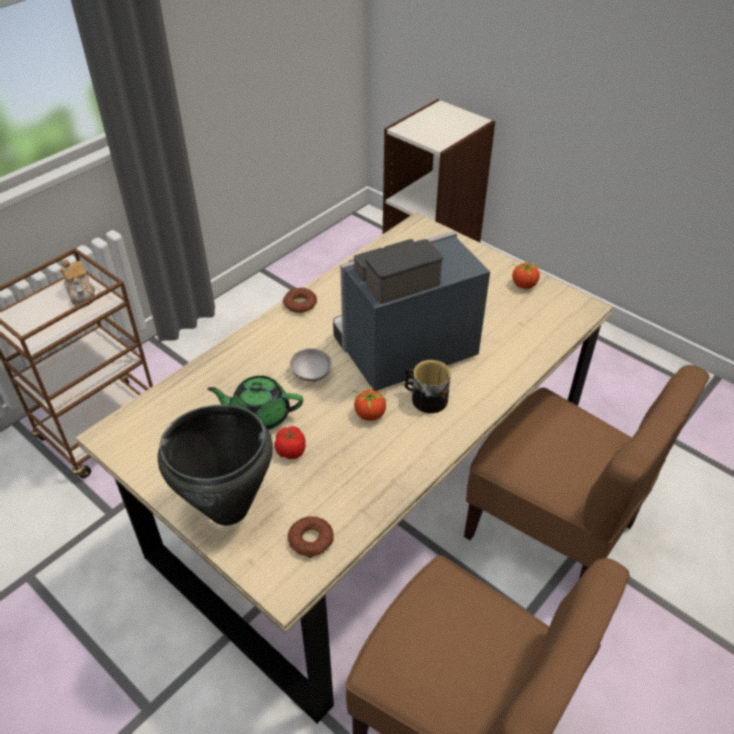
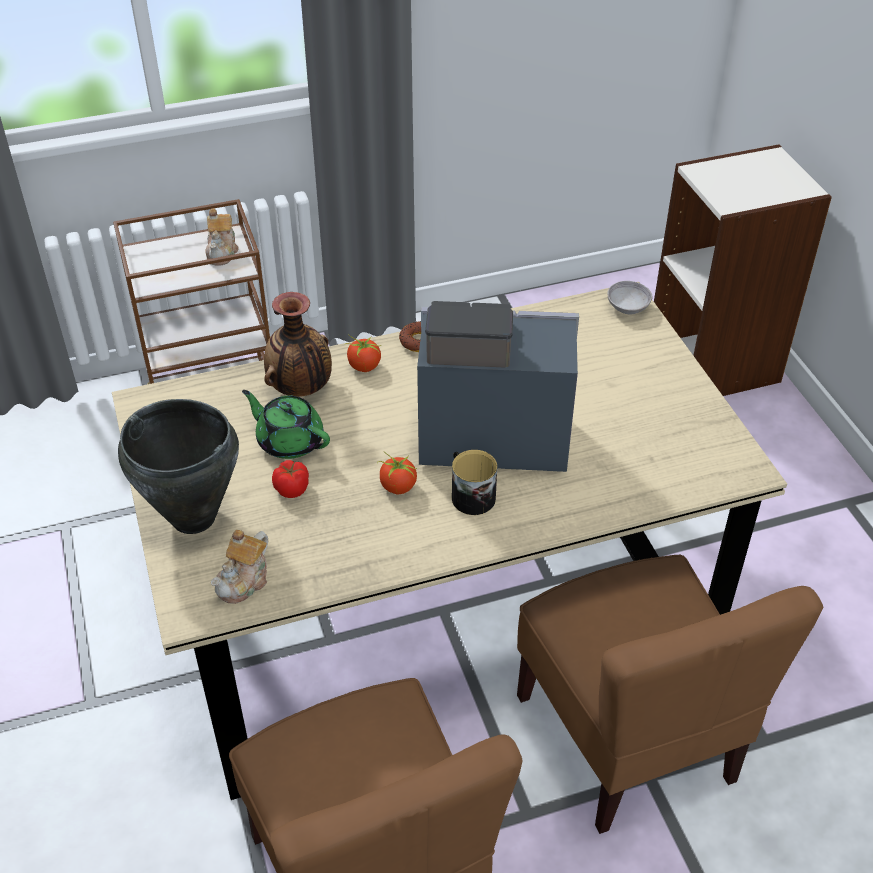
camera: 30 degrees right, 0 degrees up
donut [288,516,334,558] -> teapot [211,530,268,604]
grey bowl [290,348,331,382] -> grey bowl moved to [607,281,653,314]
tomato [512,260,540,289] -> tomato moved to [345,335,381,372]
none -> vase [264,292,332,397]

